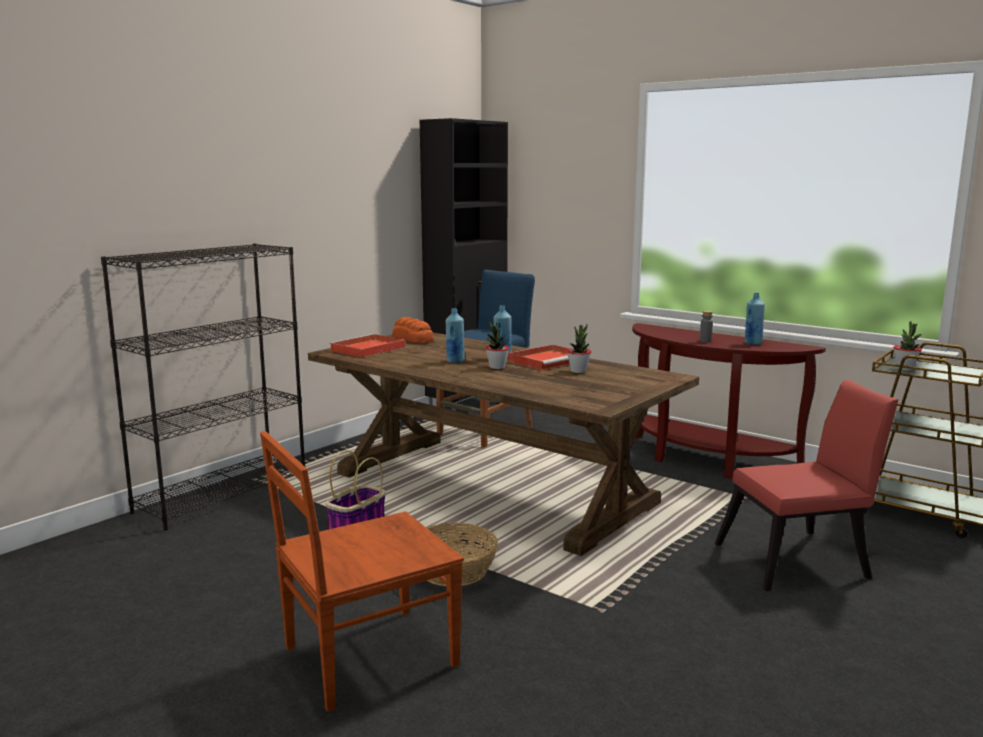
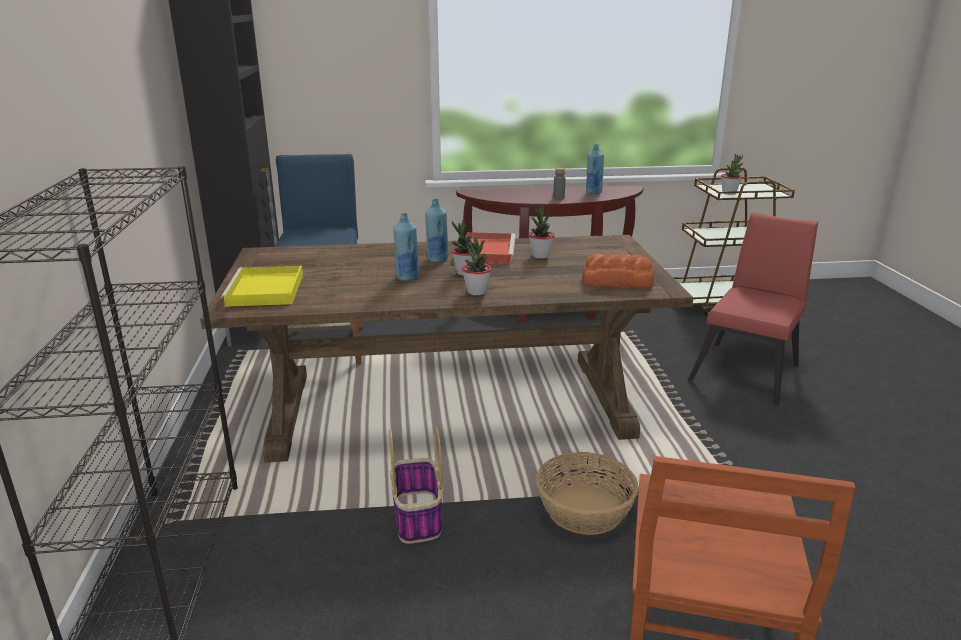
camera: 45 degrees left, 10 degrees up
red tray [329,334,405,357] -> yellow tray [221,266,303,307]
bread [392,317,434,344] -> bread moved to [582,253,654,288]
none -> potted plant [462,237,492,295]

